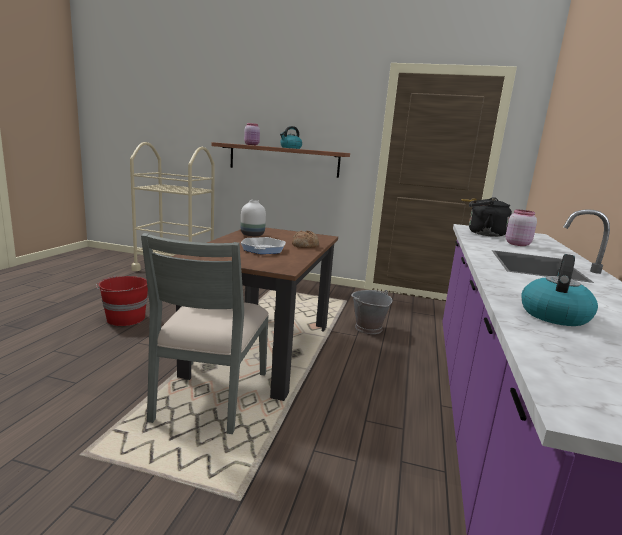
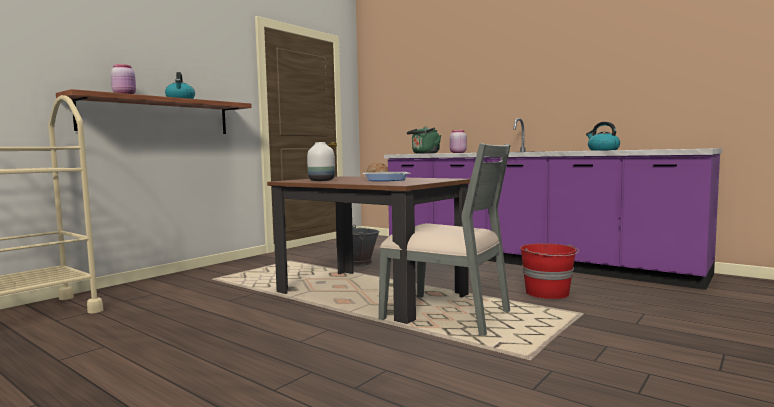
camera: 65 degrees left, 10 degrees down
red bucket [96,275,148,326] -> red bucket moved to [520,243,579,299]
black kettle [469,197,512,237] -> green kettle [407,126,441,154]

